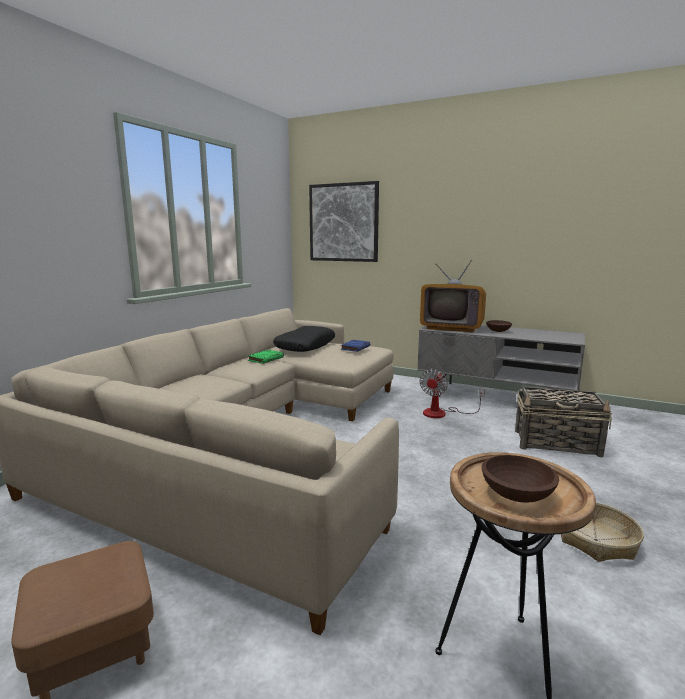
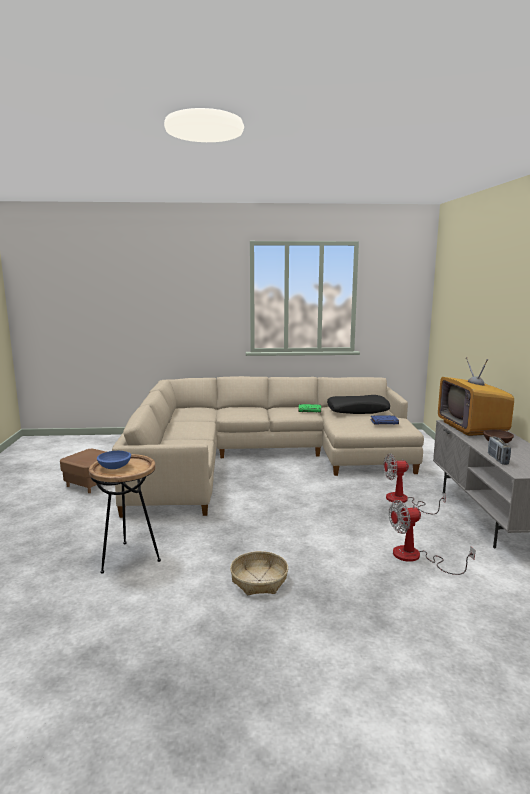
camera: 60 degrees right, 0 degrees up
picture [309,181,379,262] -> none
brown bowl [482,455,559,502] -> blue bowl [97,451,131,469]
basket [515,387,612,458] -> fan [389,500,476,575]
none -> radio [488,437,511,465]

